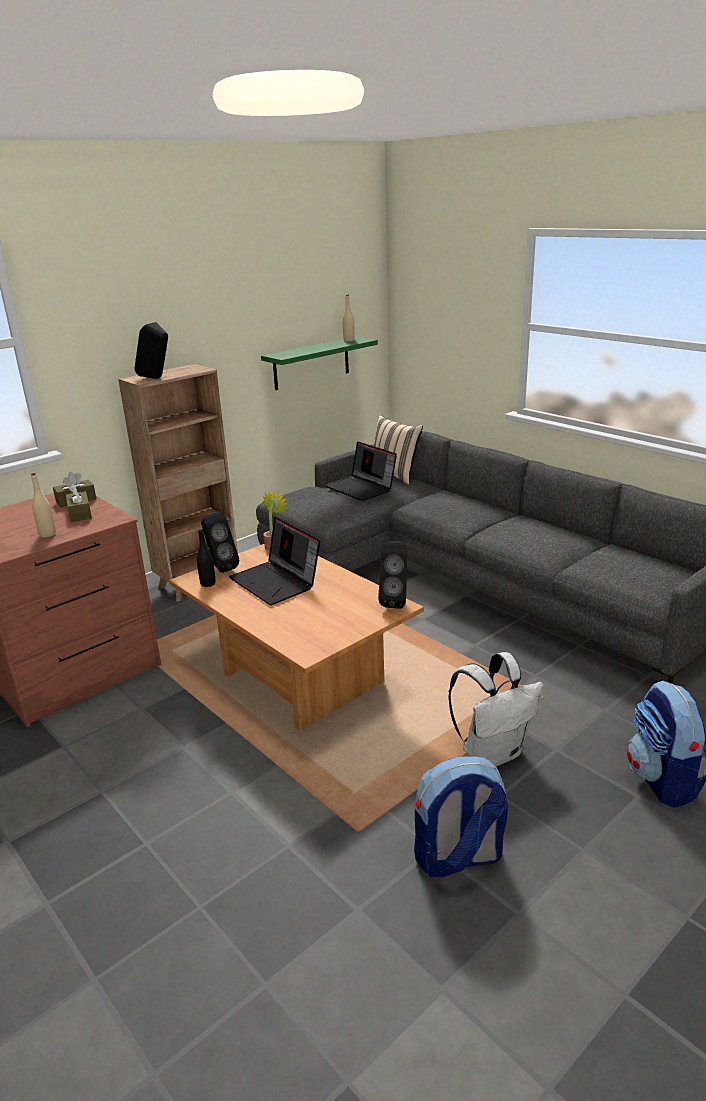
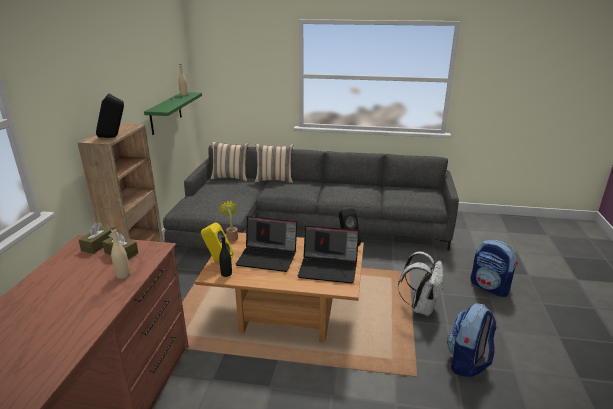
camera: 40 degrees left, 0 degrees up
black speaker [201,512,239,573] -> yellow speaker [201,222,233,262]
laptop [325,441,397,501] -> laptop moved to [298,226,359,284]
none -> beige pillow [255,144,293,183]

